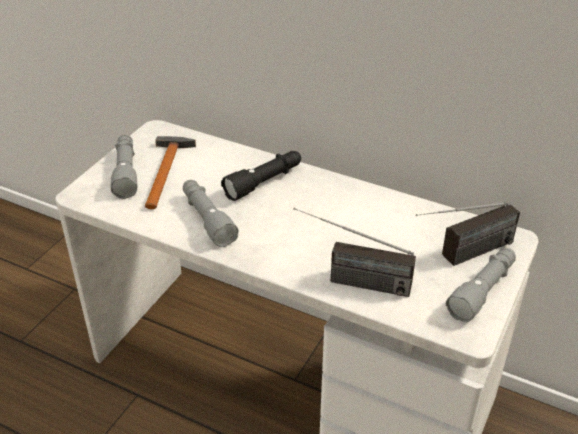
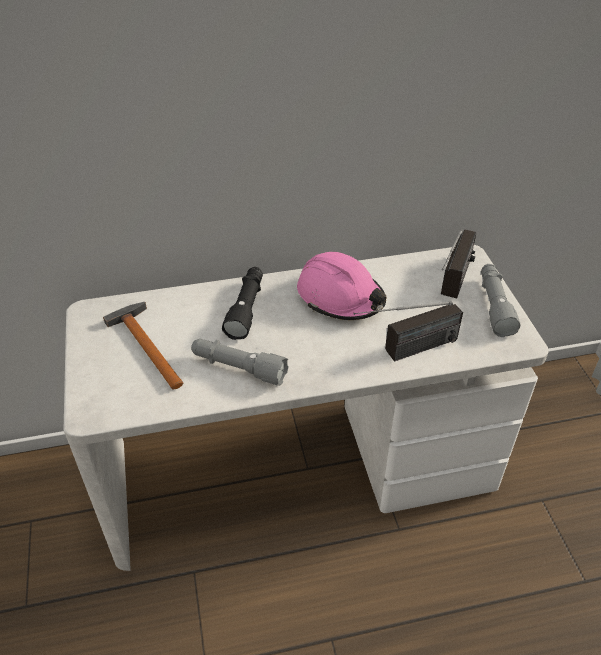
camera: 40 degrees left, 5 degrees up
grey flashlight [111,135,137,199] -> none
none -> pink hard hat [297,252,387,320]

